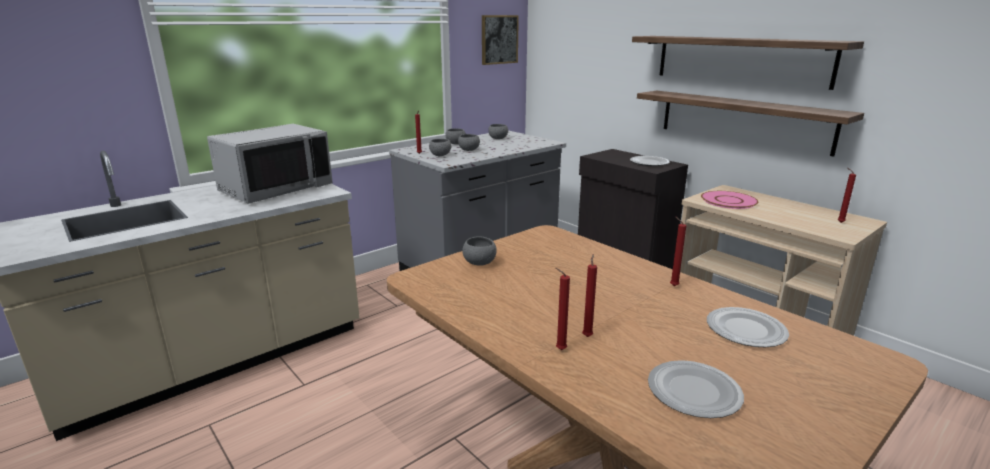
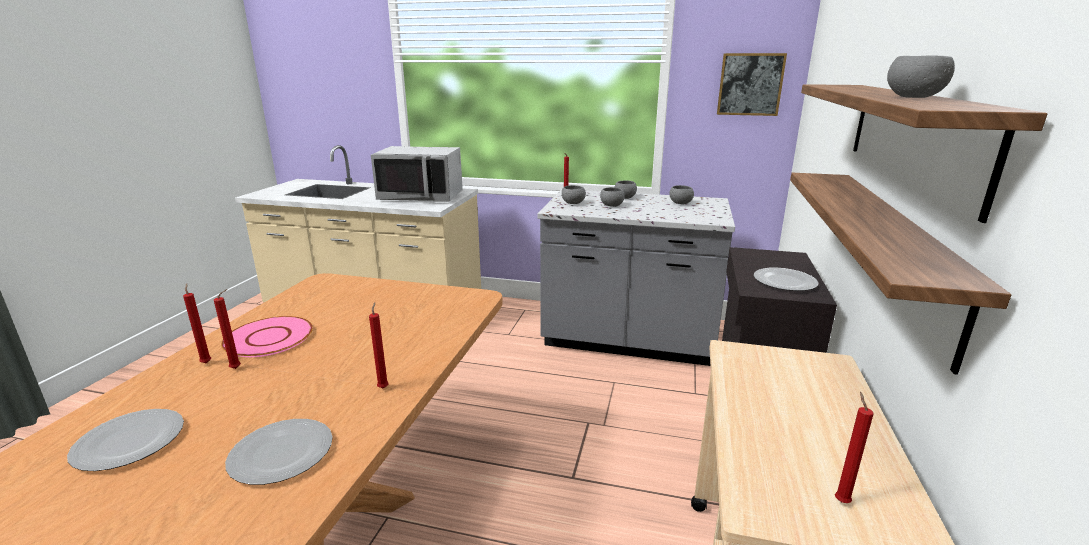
camera: 55 degrees right, 0 degrees up
grey bowl [462,236,497,266] -> grey bowl moved to [887,55,955,98]
pink plate [701,191,758,209] -> pink plate moved to [221,316,313,357]

